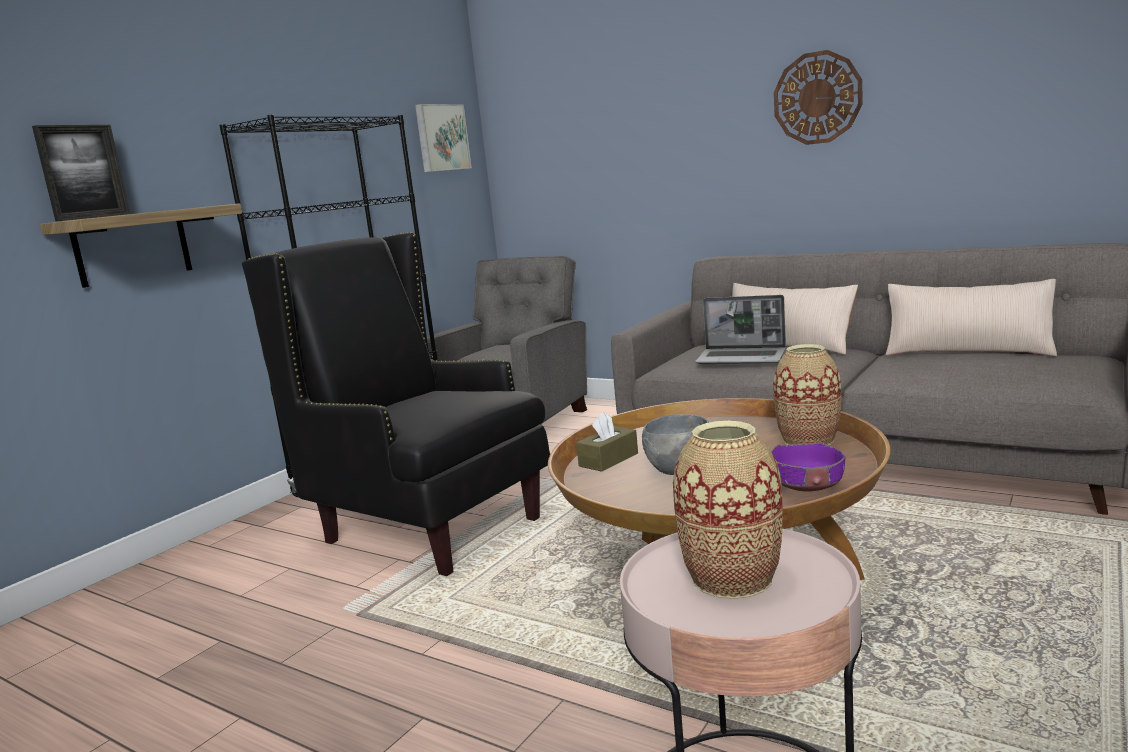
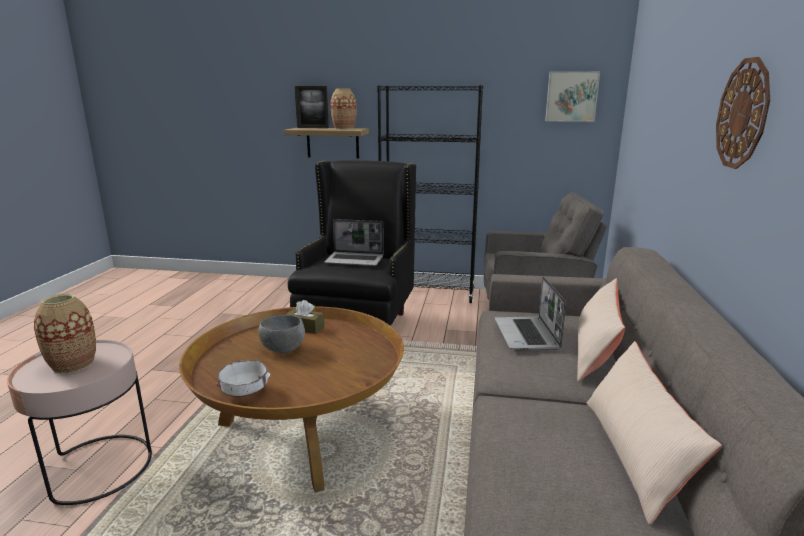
camera: 65 degrees right, 5 degrees up
purple bowl [771,442,845,492] -> white bowl [216,360,270,397]
vase [773,344,841,445] -> vase moved to [331,89,357,129]
none -> laptop [324,219,384,266]

